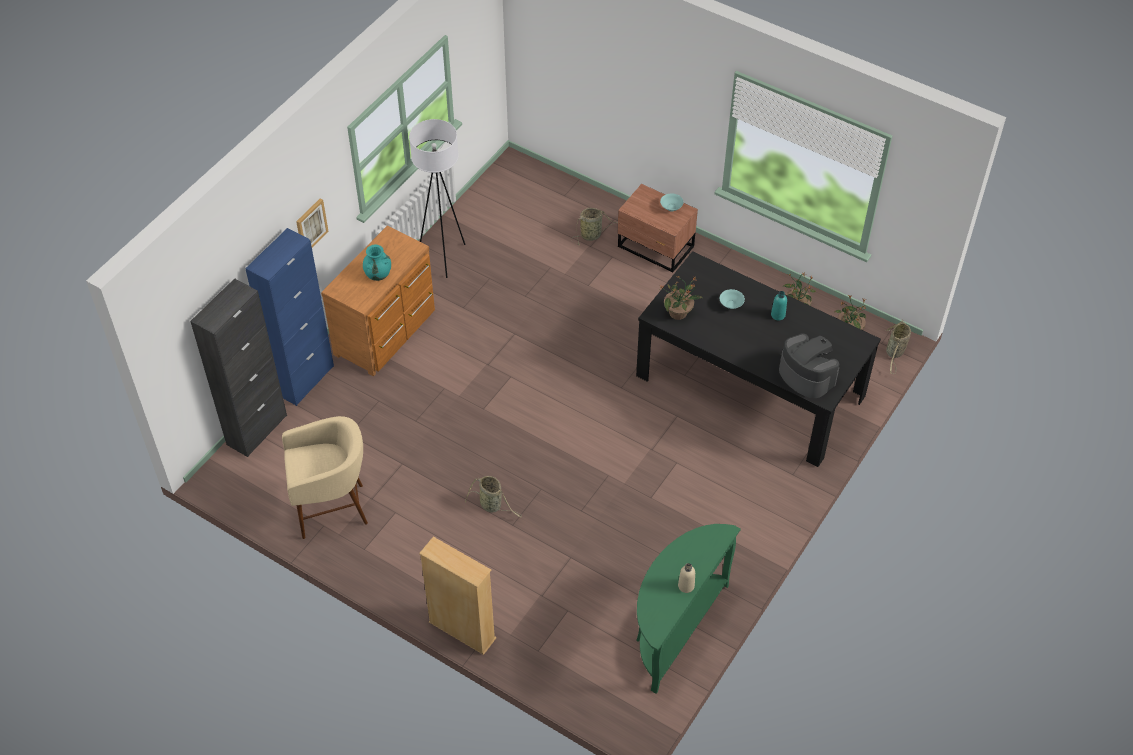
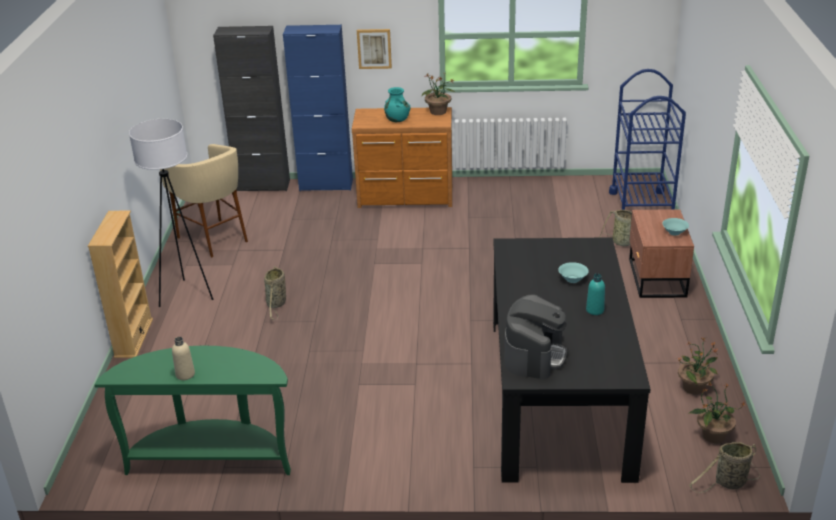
camera: 60 degrees right, 20 degrees down
white floor lamp [409,119,465,278] -> white floor lamp moved to [129,119,213,307]
potted plant [660,276,703,320] -> potted plant moved to [422,73,455,115]
none -> blue cart [609,69,686,210]

